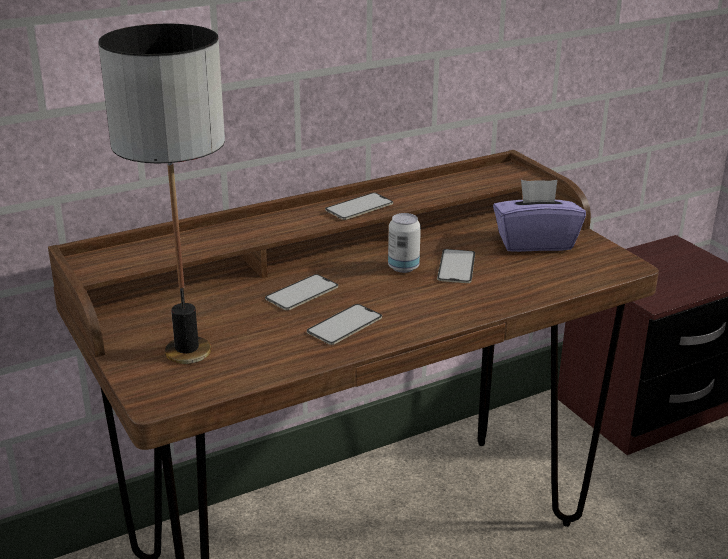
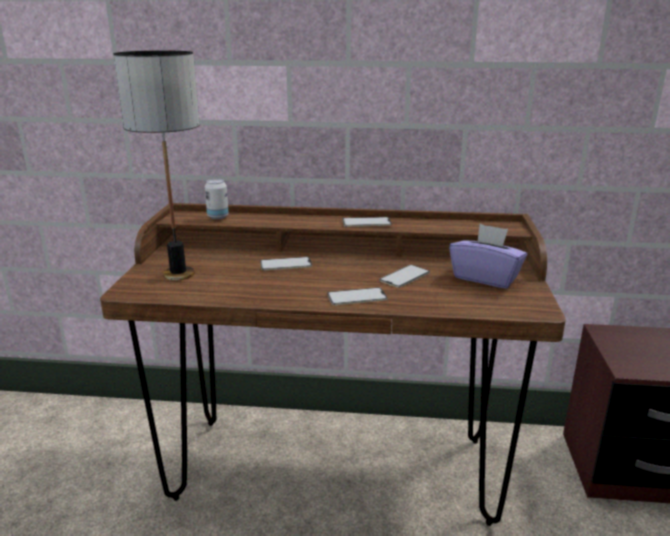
camera: 35 degrees right, 5 degrees down
phone [307,304,382,345] -> phone moved to [327,287,388,305]
can [388,213,421,273] -> can moved to [205,179,229,219]

